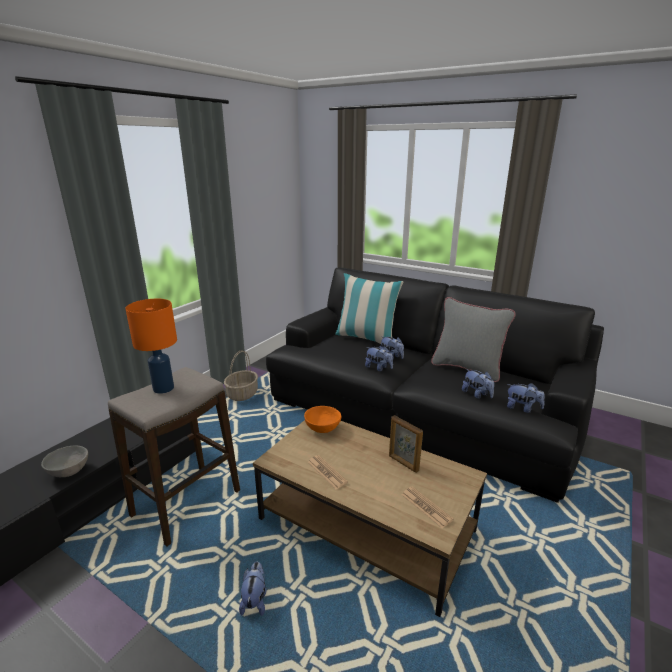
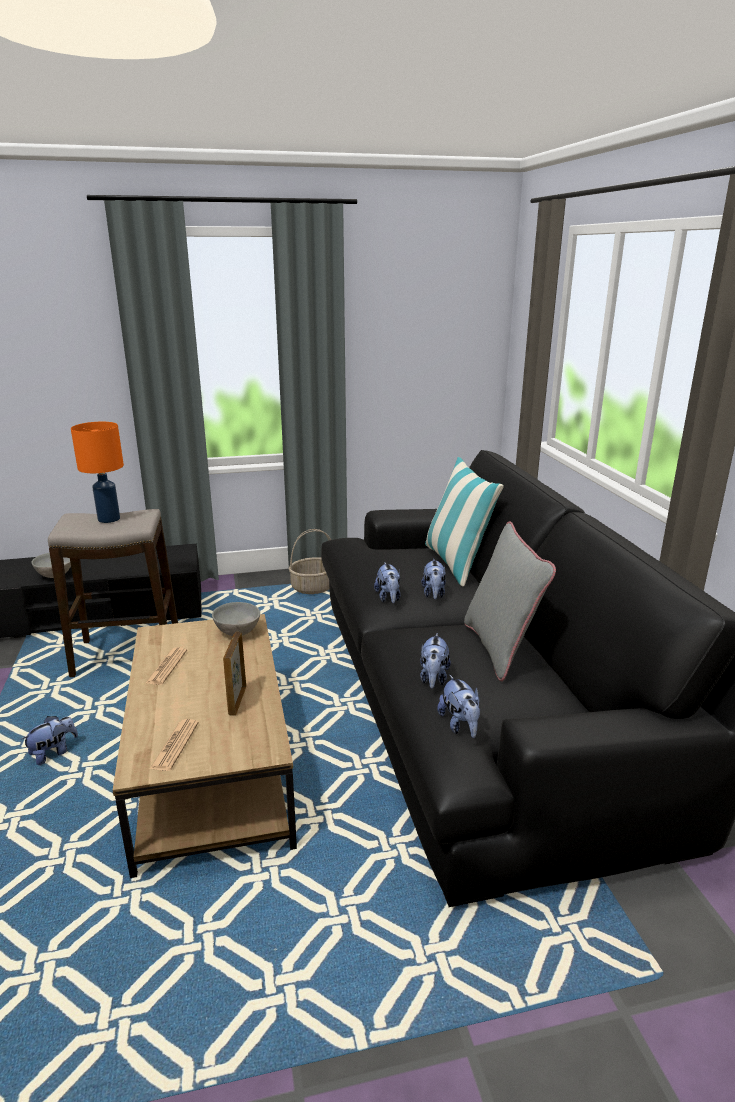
camera: 45 degrees right, 0 degrees up
orange bowl [304,406,341,433] -> grey bowl [212,602,260,636]

